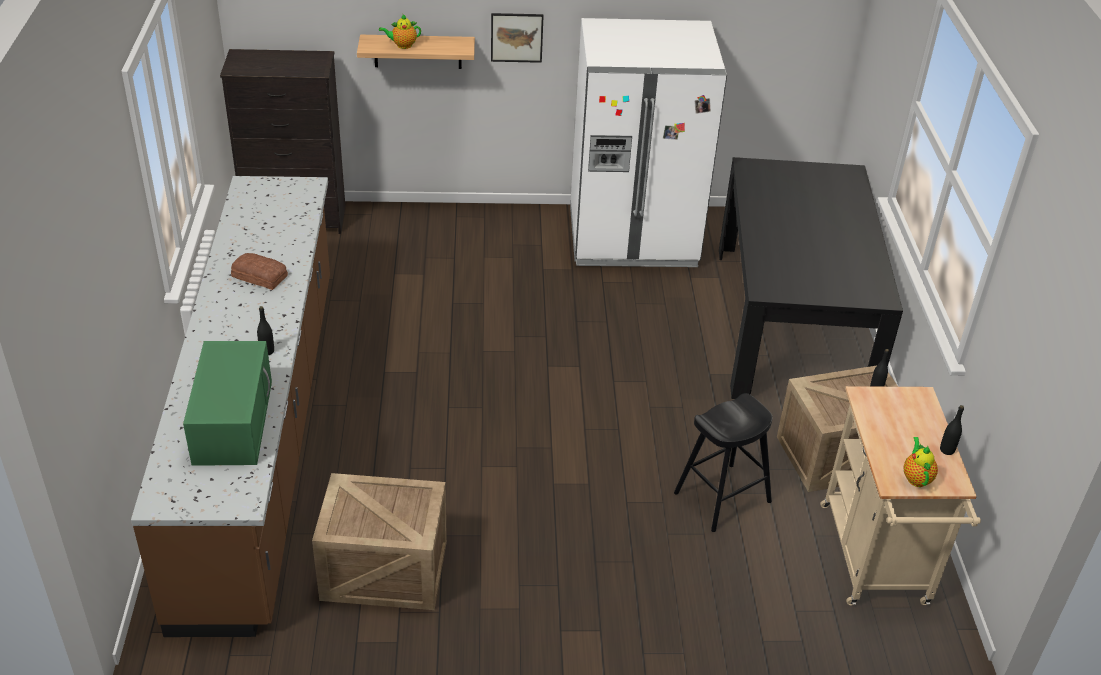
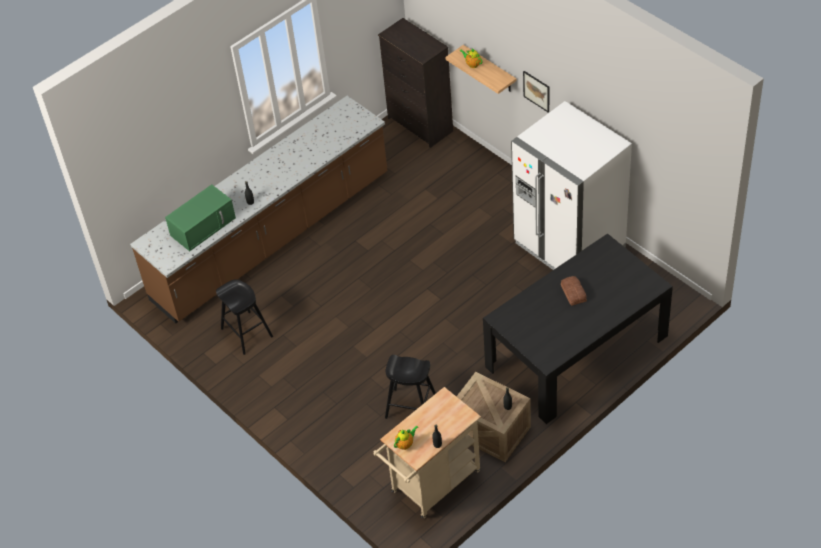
camera: 55 degrees right, 10 degrees up
bread [231,253,288,290] -> bread moved to [561,276,587,306]
crate [312,473,447,610] -> black stool [216,280,273,355]

